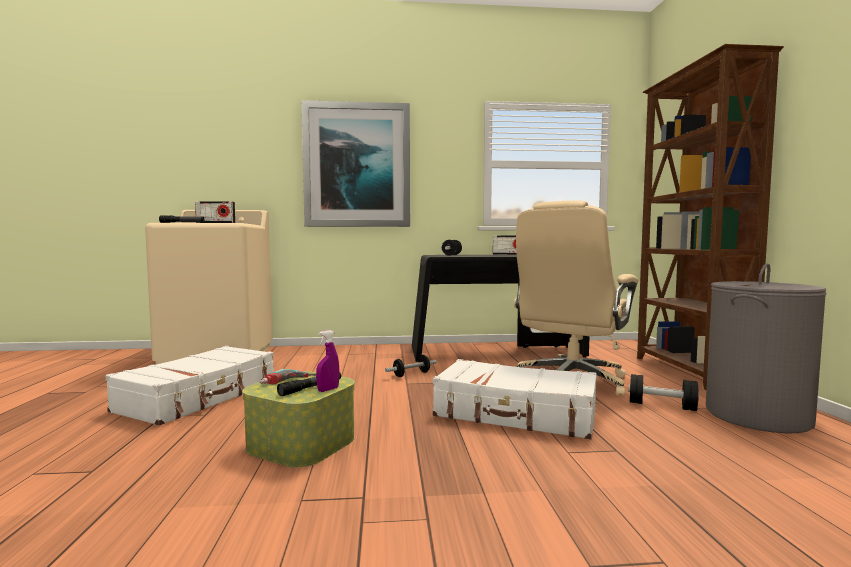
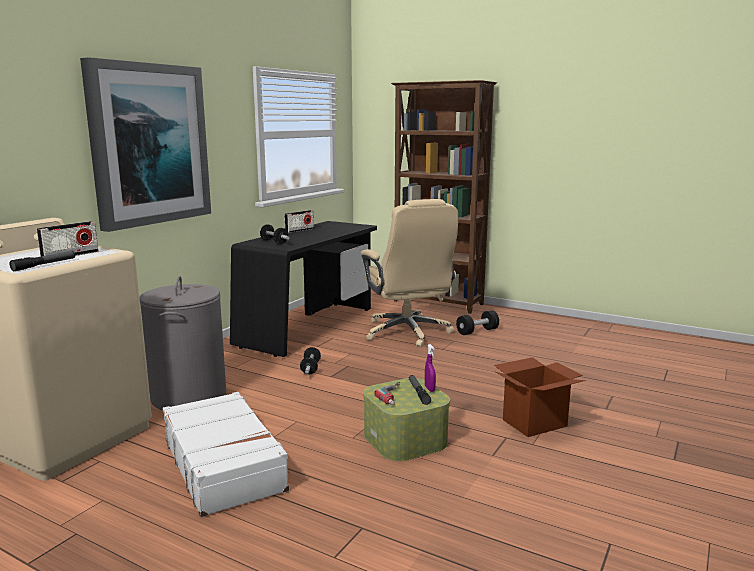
camera: 55 degrees left, 10 degrees up
white suitcase [433,359,597,439] -> none
grey laundry basket [706,264,827,433] -> grey laundry basket moved to [140,276,226,411]
none -> cardboard box [494,357,586,437]

